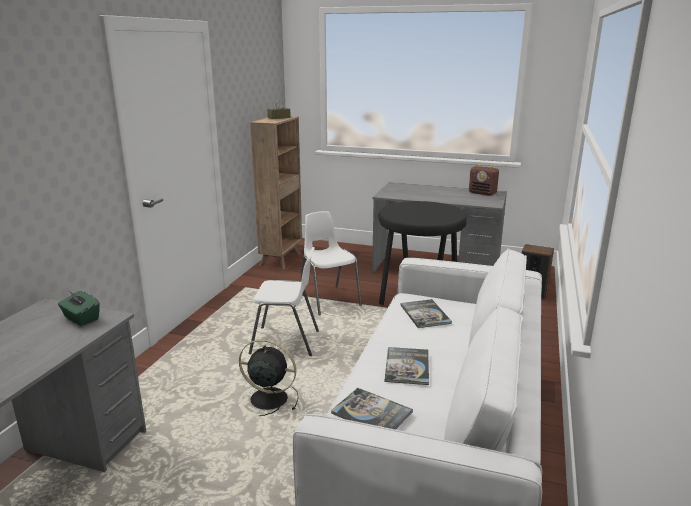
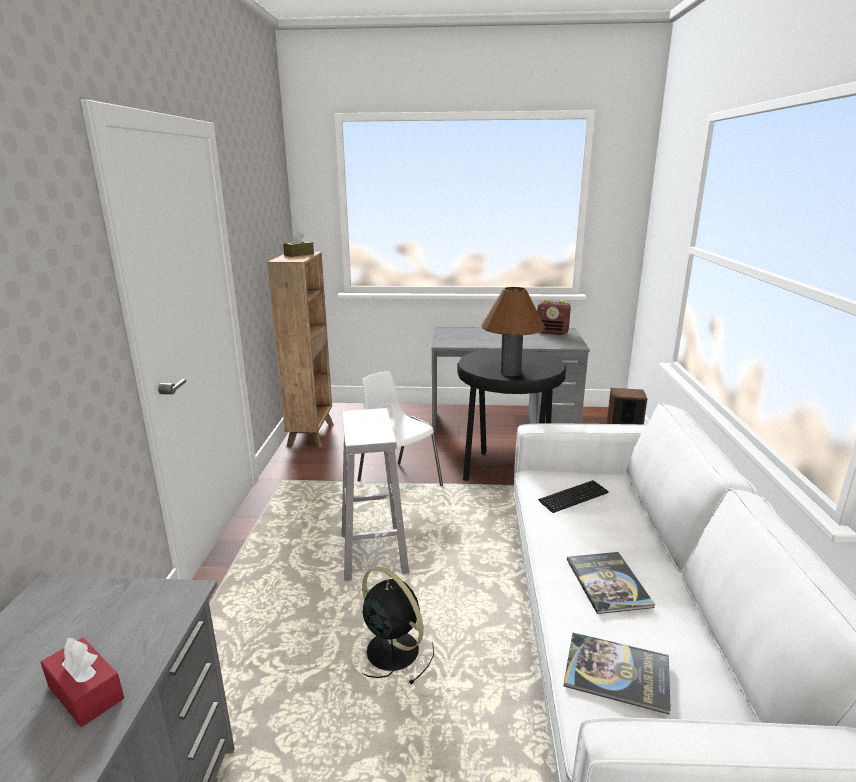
camera: 15 degrees left, 0 degrees up
green tissue box [58,291,100,326] -> none
black fan [239,339,298,416] -> black fan turned 45 degrees clockwise [362,567,434,685]
white chair [249,247,319,356] -> white stool [342,408,409,581]
book [400,299,452,328] -> keyboard [538,480,609,513]
none -> red tissue box [41,638,124,727]
none -> brown table lamp [481,287,545,376]

